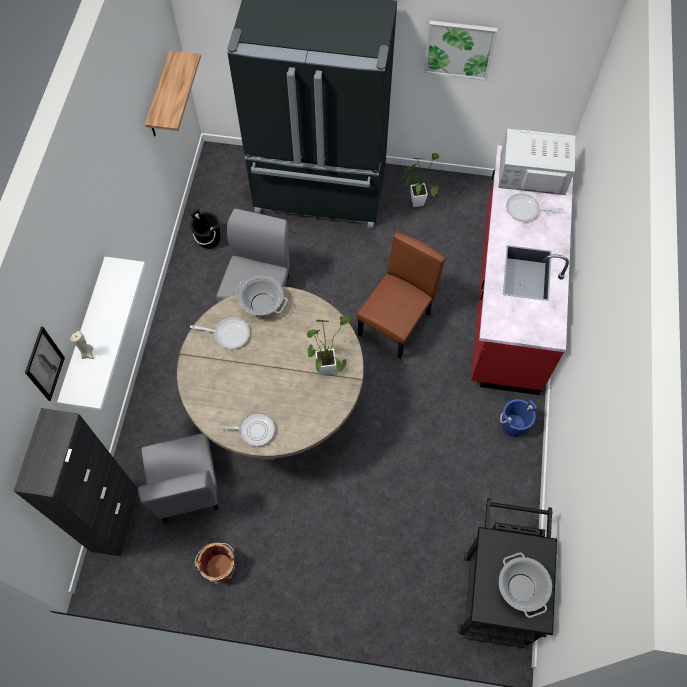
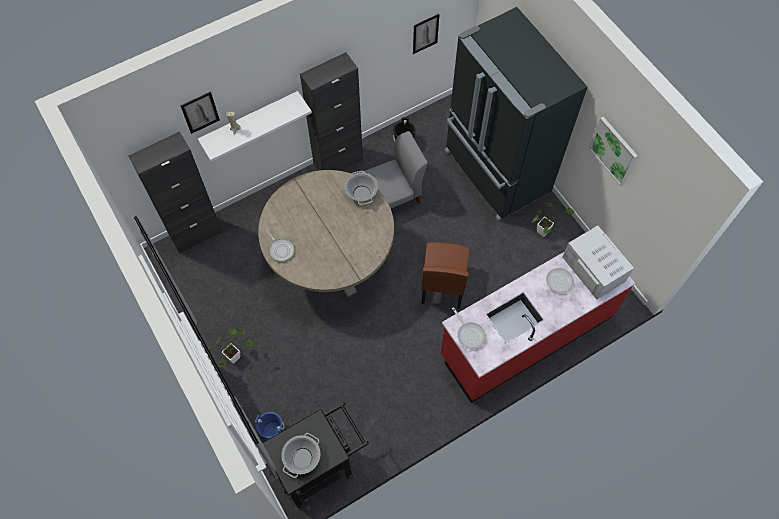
camera: 50 degrees right, 0 degrees up
grey chair [138,433,219,524] -> none
shelf [145,50,201,136] -> picture [413,14,440,54]
frying pan [190,317,250,349] -> frying pan moved to [452,307,486,349]
brown bucket [195,542,235,584] -> none
potted plant [307,316,352,375] -> potted plant moved to [208,328,254,366]
brown chair [357,232,445,359] -> brown chair turned 105 degrees clockwise [421,242,470,309]
blue bucket [500,399,537,437] -> blue bucket moved to [255,412,285,440]
none -> black cabinet [300,52,363,171]

